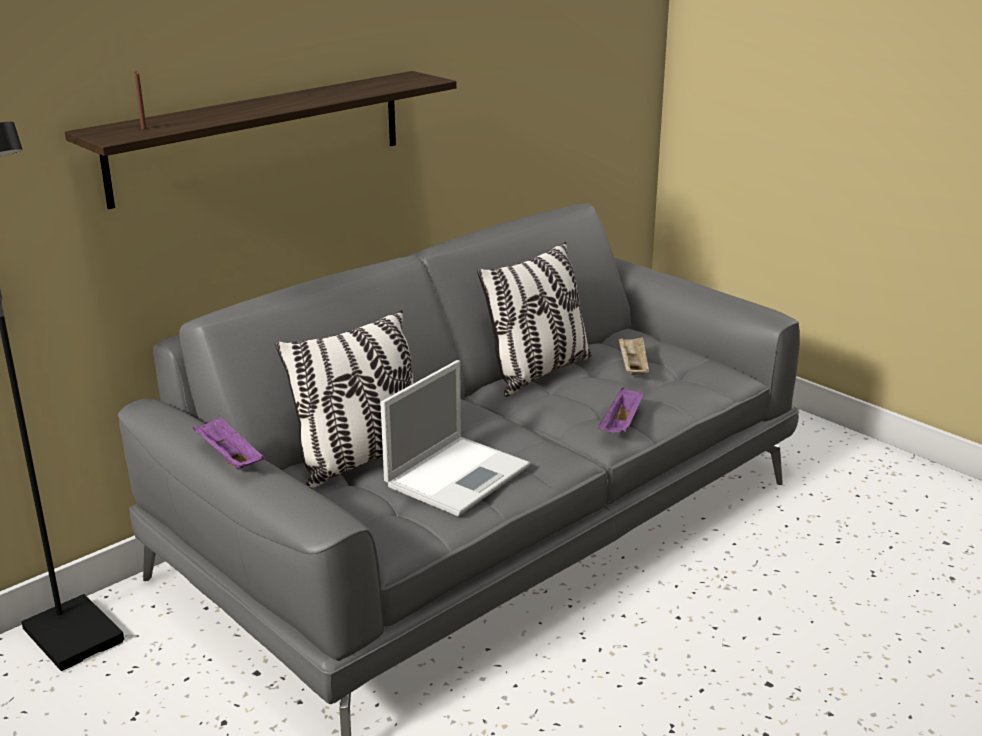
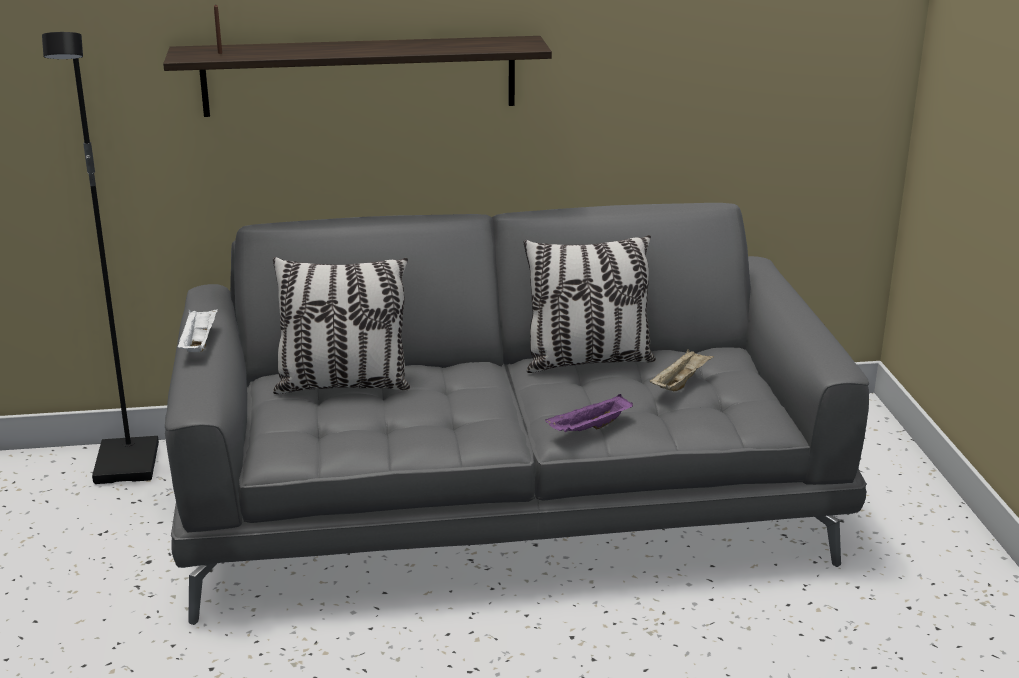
camera: 35 degrees right, 0 degrees up
purple tray [192,416,265,469] -> white tray [177,309,218,352]
laptop [380,360,530,516] -> none

